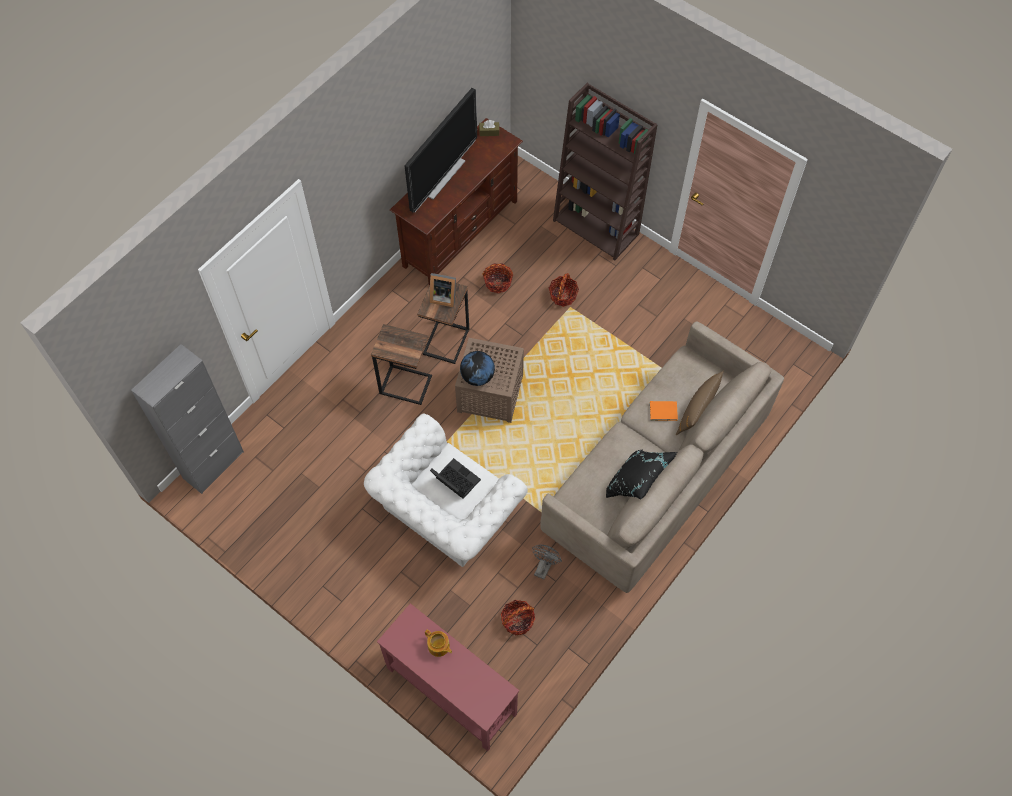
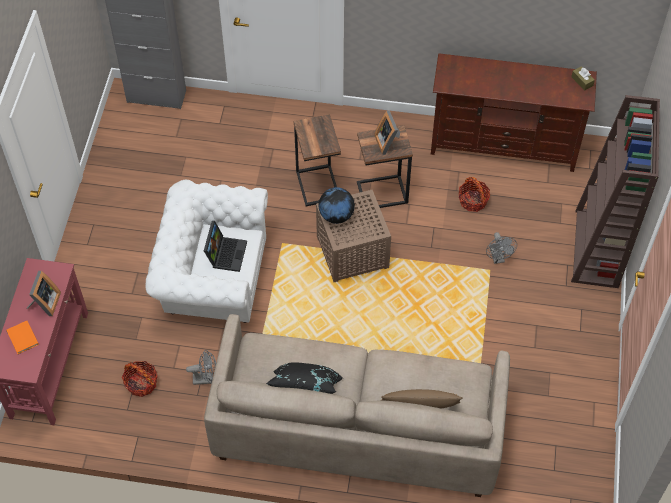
camera: 60 degrees right, 5 degrees down
television [405,88,477,213] -> none
teapot [425,629,452,657] -> picture frame [26,271,61,316]
basket [549,273,579,307] -> grey fan [486,232,517,264]
orange book [650,401,678,421] -> orange book moved to [6,321,39,354]

